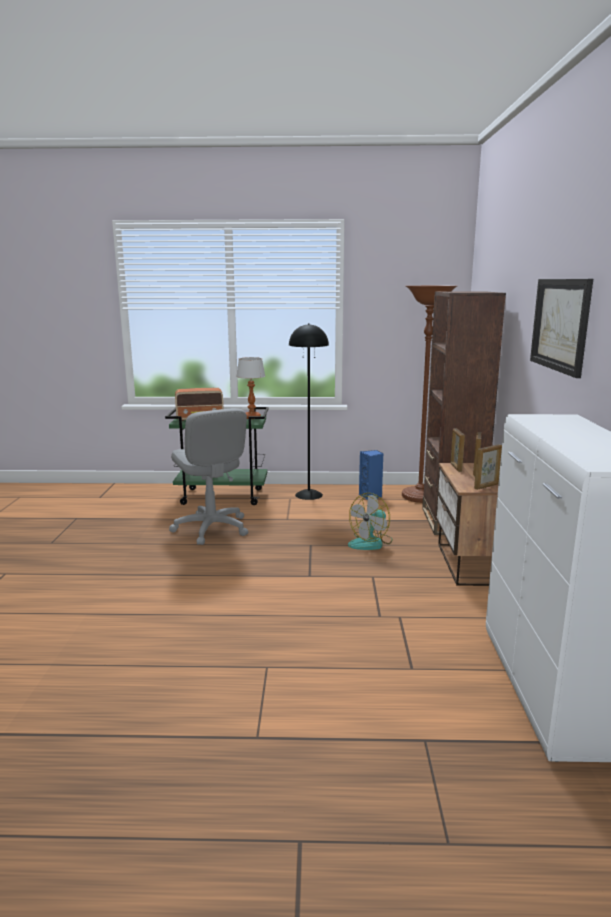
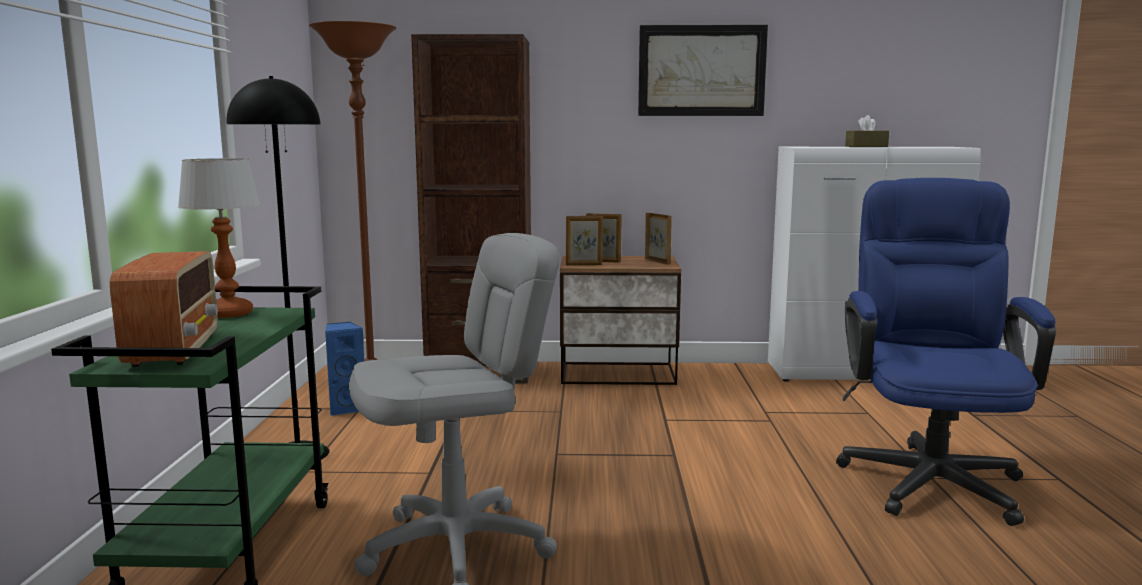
camera: 90 degrees left, 5 degrees down
fan [348,493,393,550] -> none
none -> blue office chair [836,178,1056,526]
none -> brown tissue box [845,115,889,147]

